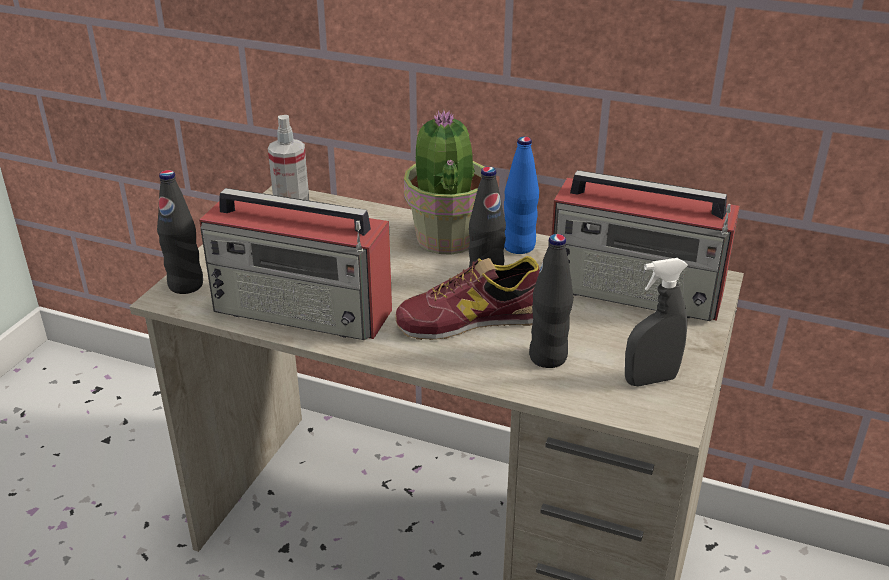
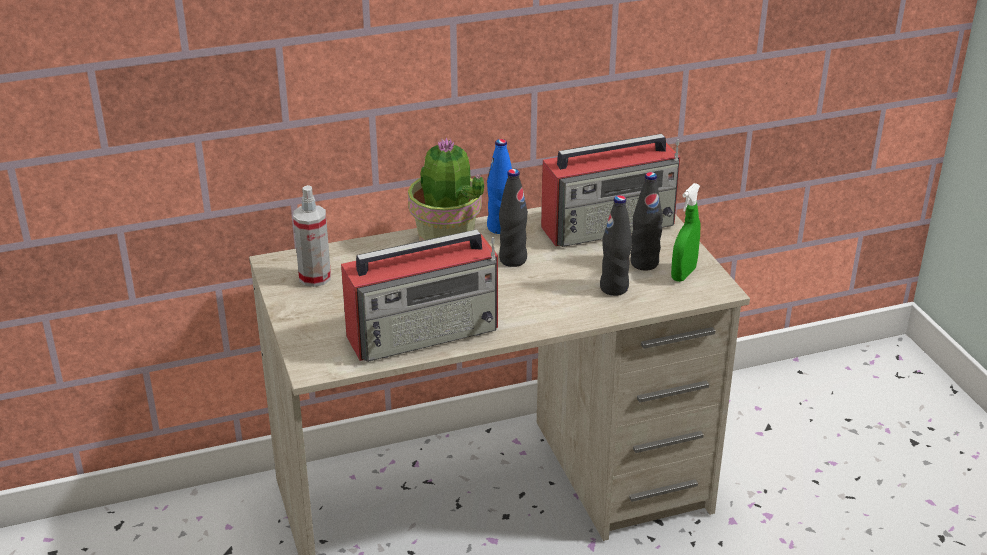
camera: 40 degrees left, 0 degrees up
black bottle [157,170,203,294] -> black bottle moved to [631,172,663,271]
shoe [395,256,540,340] -> none
grey spray bottle [625,258,688,386] -> green spray bottle [671,183,700,282]

